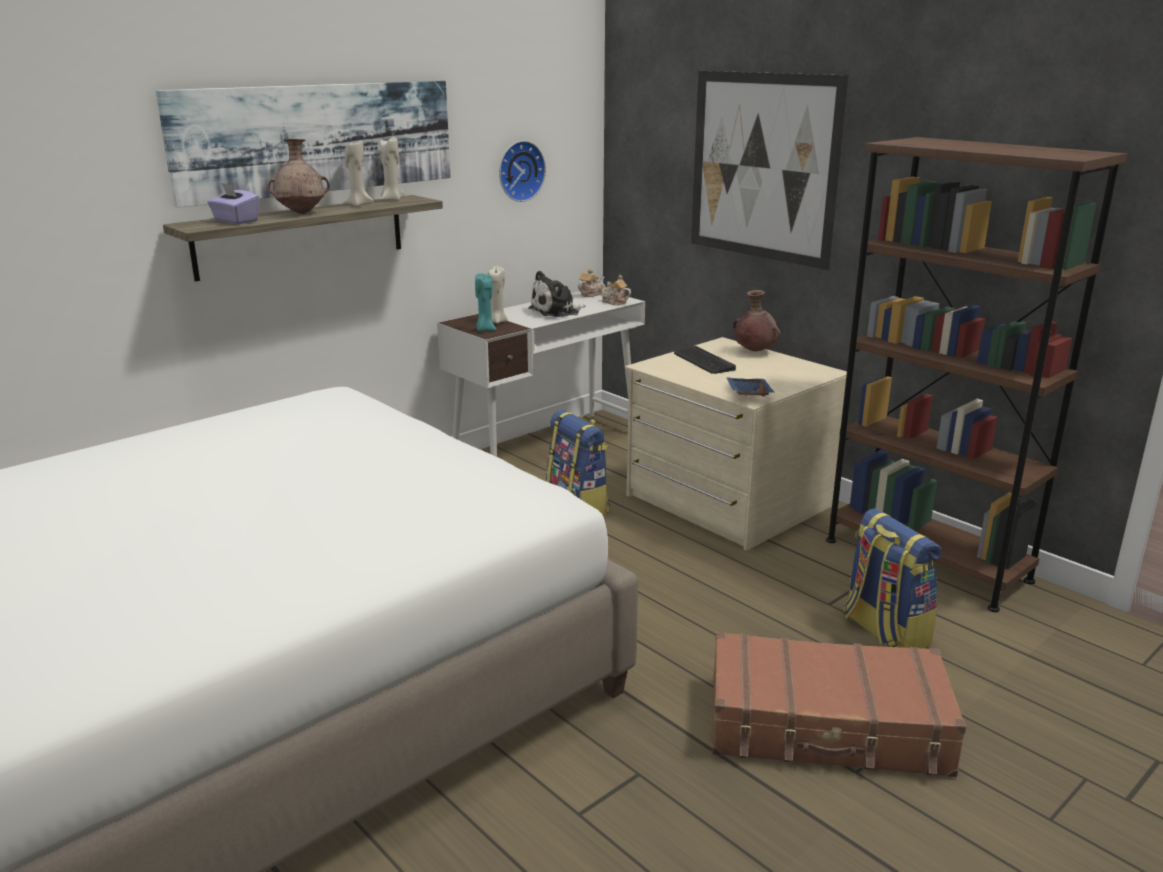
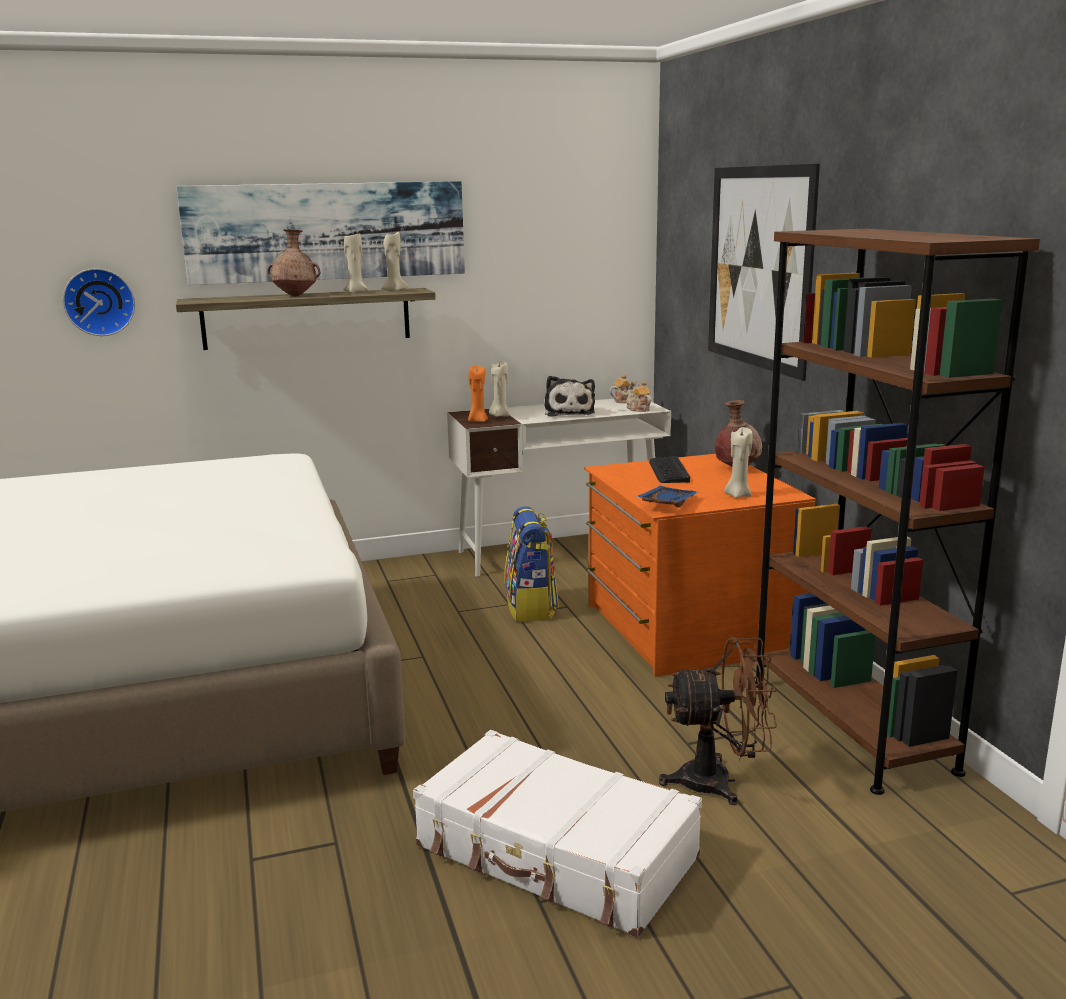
camera: 25 degrees right, 5 degrees down
purple tissue box [207,183,259,224] -> none
turquoise candle [475,273,496,332] -> orange candle [468,365,488,422]
wall clock [499,141,546,202] -> wall clock moved to [63,268,135,336]
plush toy [529,271,586,317] -> plush toy turned 90 degrees counterclockwise [544,376,595,417]
beige dresser [625,337,847,551] -> orange dresser [584,454,816,677]
brown suitcase [712,632,966,777] -> white suitcase [413,730,702,937]
backpack [843,508,942,648] -> brown fan [659,637,777,805]
none -> beige candle [724,427,752,498]

